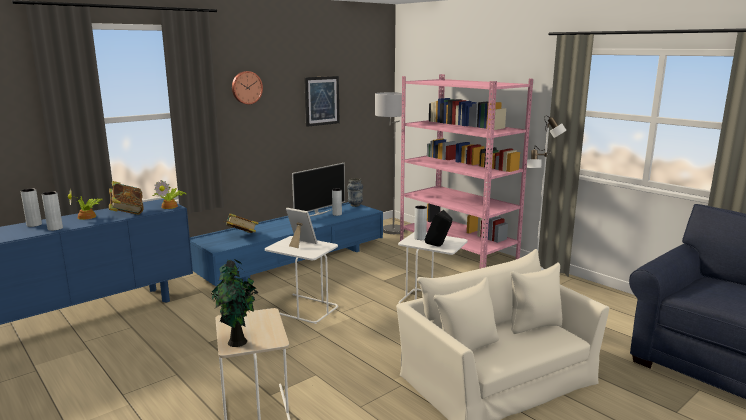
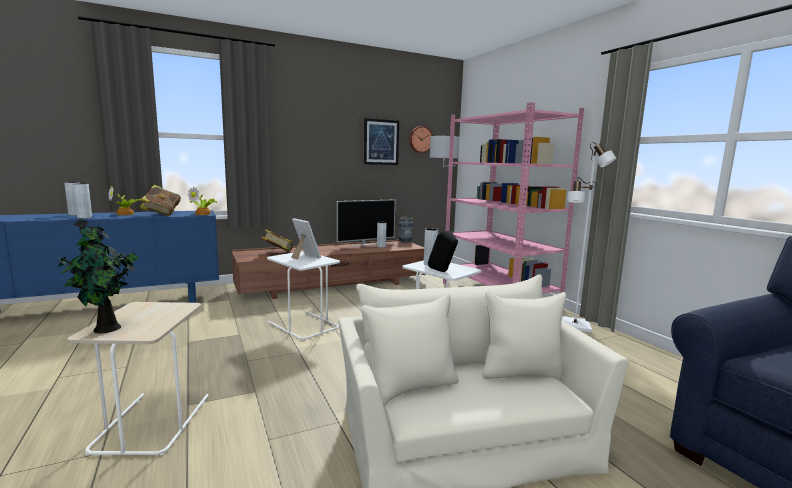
camera: 15 degrees right, 5 degrees down
blue tv stand [190,202,383,286] -> brown tv stand [232,240,426,299]
wall clock [232,71,263,104] -> wall clock moved to [409,126,433,153]

